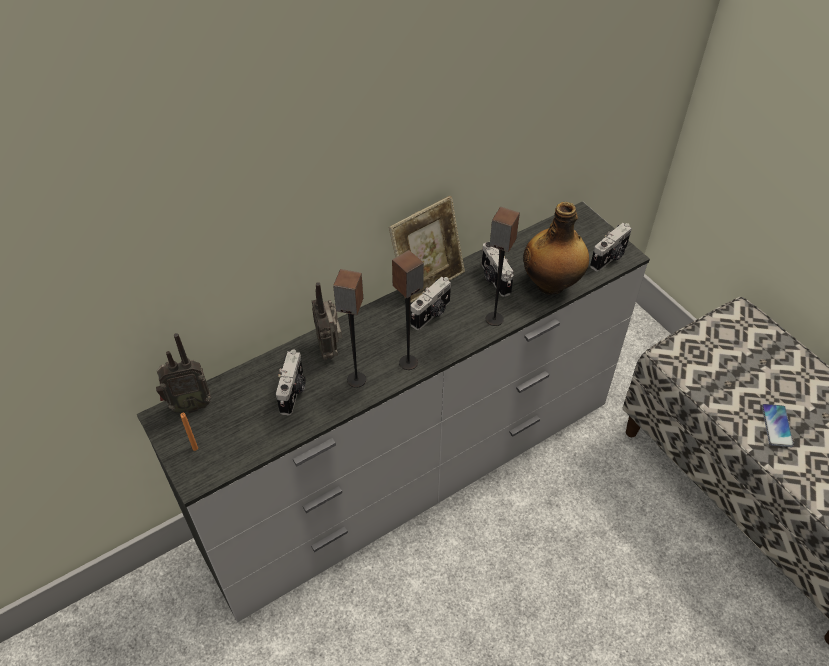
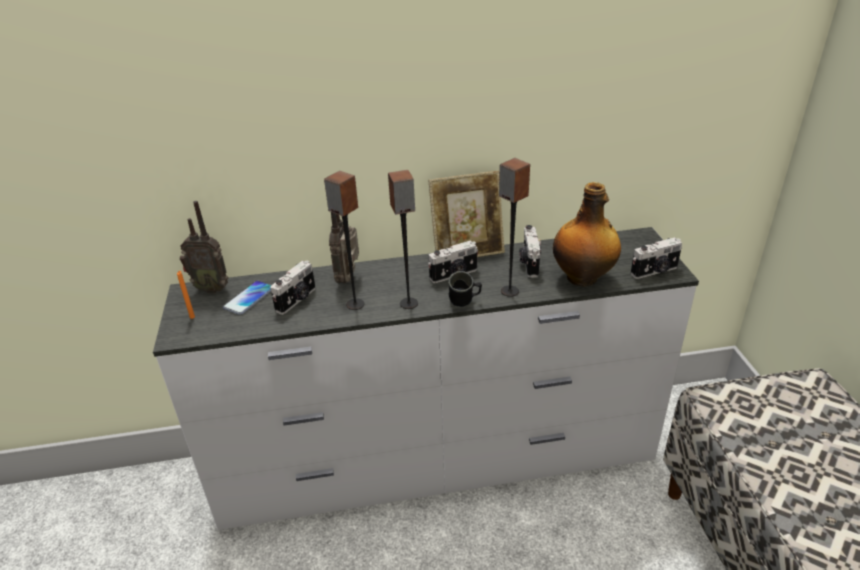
camera: 25 degrees right, 15 degrees down
phone [762,404,794,447] -> phone moved to [223,281,271,315]
none -> black mug [448,271,482,307]

